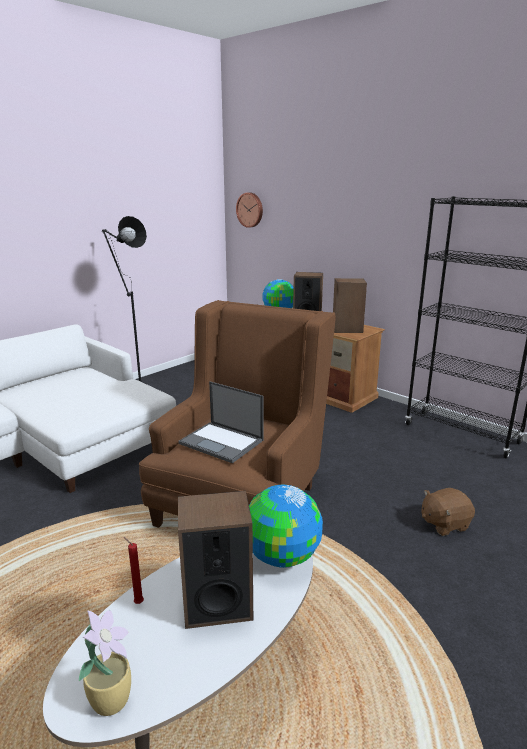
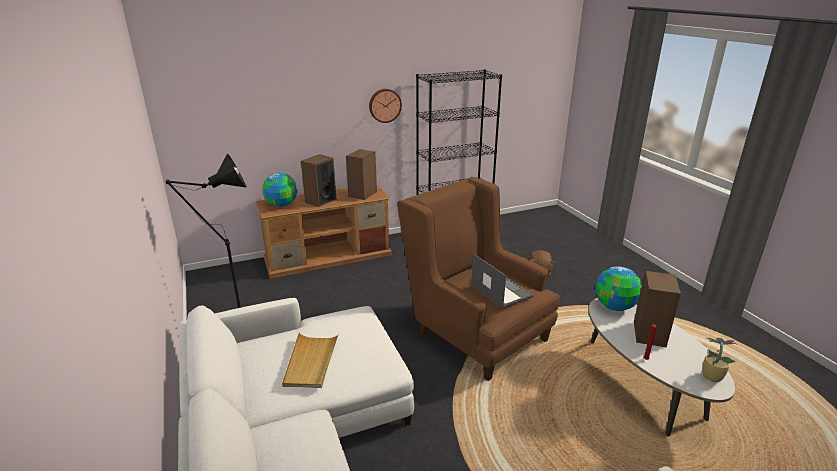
camera: 65 degrees left, 5 degrees up
laptop [178,381,263,463] -> laptop turned 90 degrees counterclockwise [471,253,533,309]
wall clock [236,193,263,228] -> wall clock moved to [369,89,402,123]
none -> beige tray [282,332,339,388]

